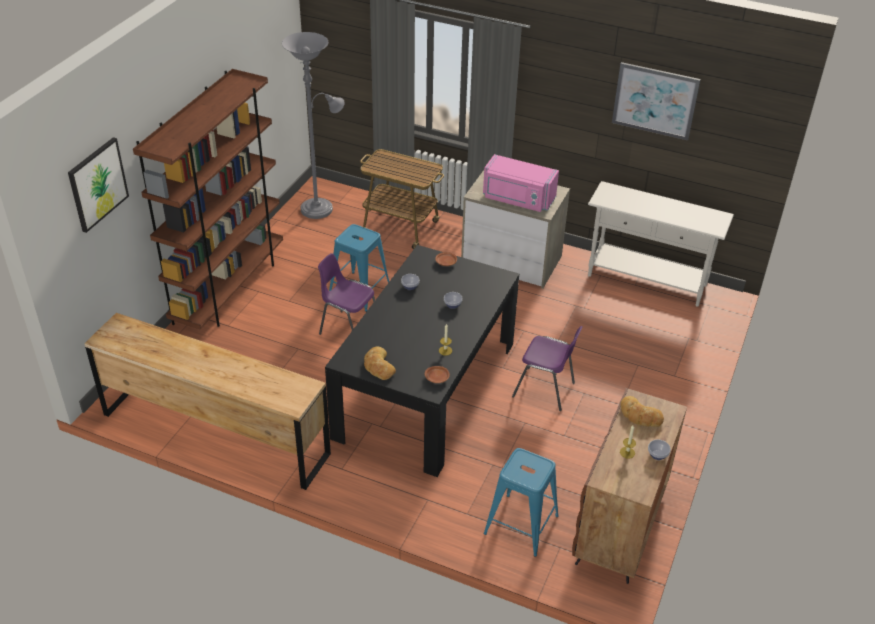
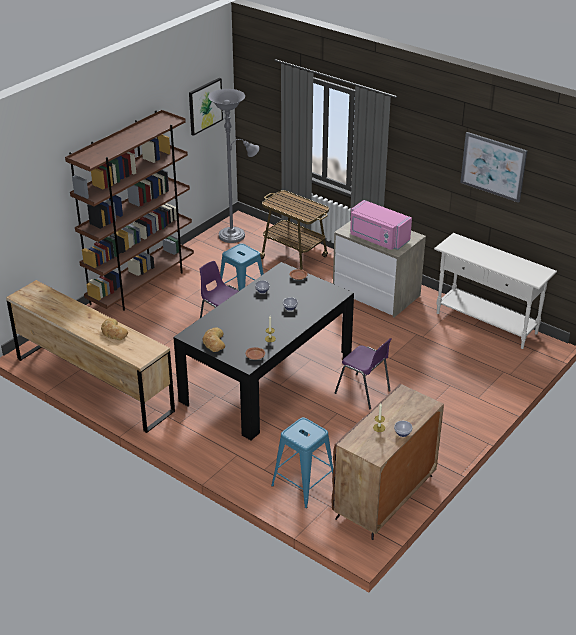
camera: 15 degrees right, 5 degrees down
picture [68,137,129,233] -> picture moved to [189,78,223,136]
bread [620,396,664,427] -> bread moved to [101,318,128,340]

